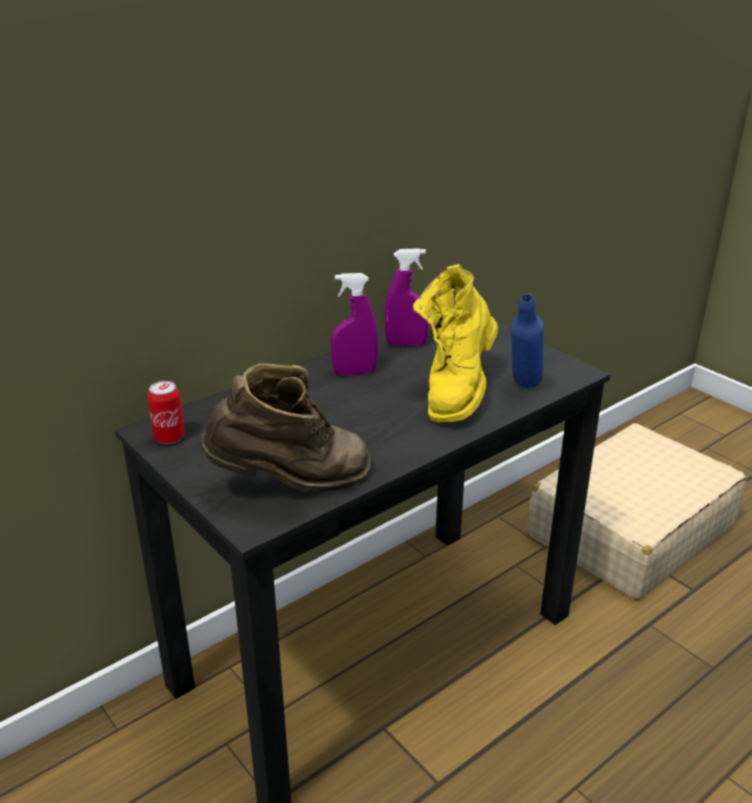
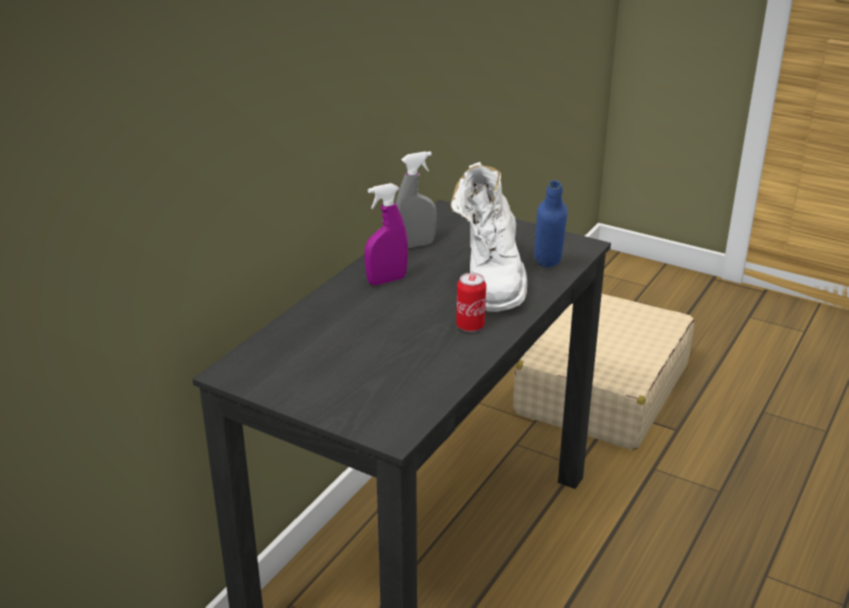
camera: 20 degrees left, 0 degrees up
can [147,381,185,444] -> can moved to [456,273,486,332]
brown boot [200,363,371,492] -> none
purple spray bottle [384,248,429,345] -> grey spray bottle [396,151,436,248]
yellow boot [413,264,498,422] -> white boot [450,162,527,312]

